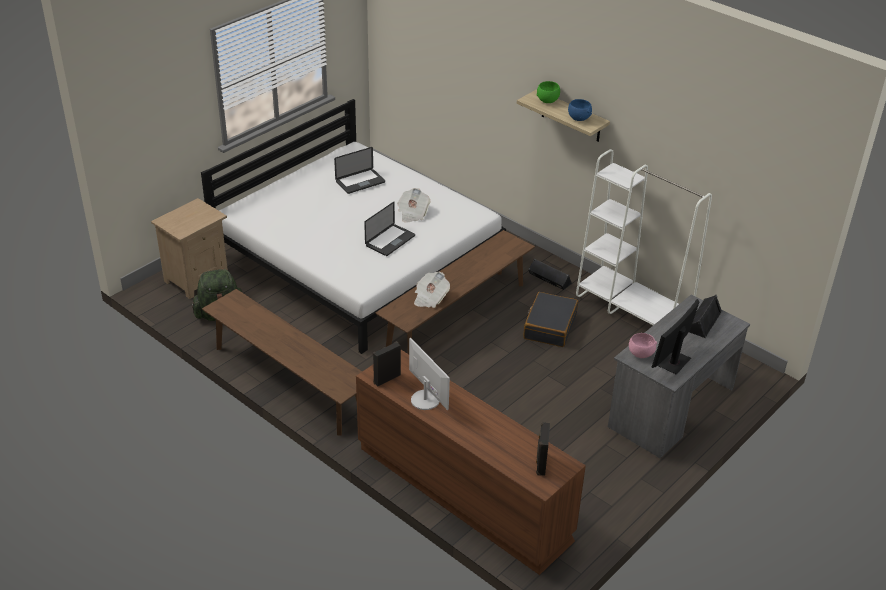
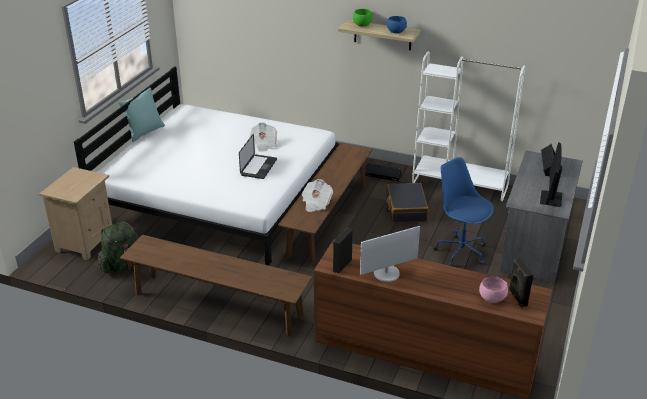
camera: 20 degrees left, 5 degrees down
laptop [334,147,385,194] -> none
monitor [409,338,450,410] -> monitor turned 120 degrees clockwise [360,226,420,282]
pink bowl [629,333,657,358] -> pink bowl moved to [479,277,508,303]
none -> turquoise pillow [118,88,165,142]
none -> blue office chair [433,157,494,266]

